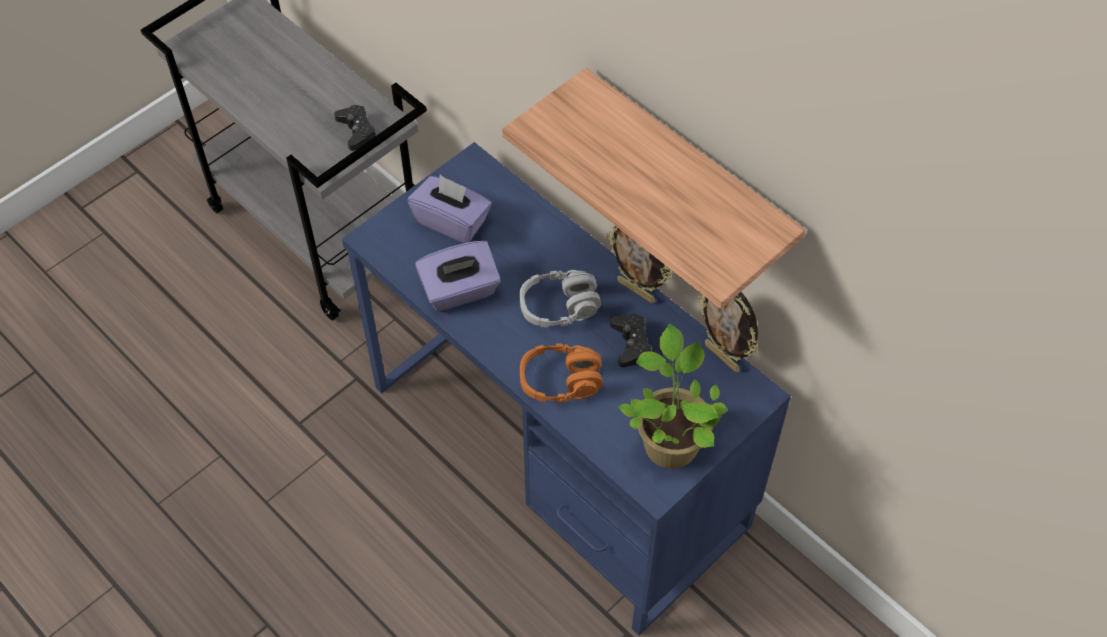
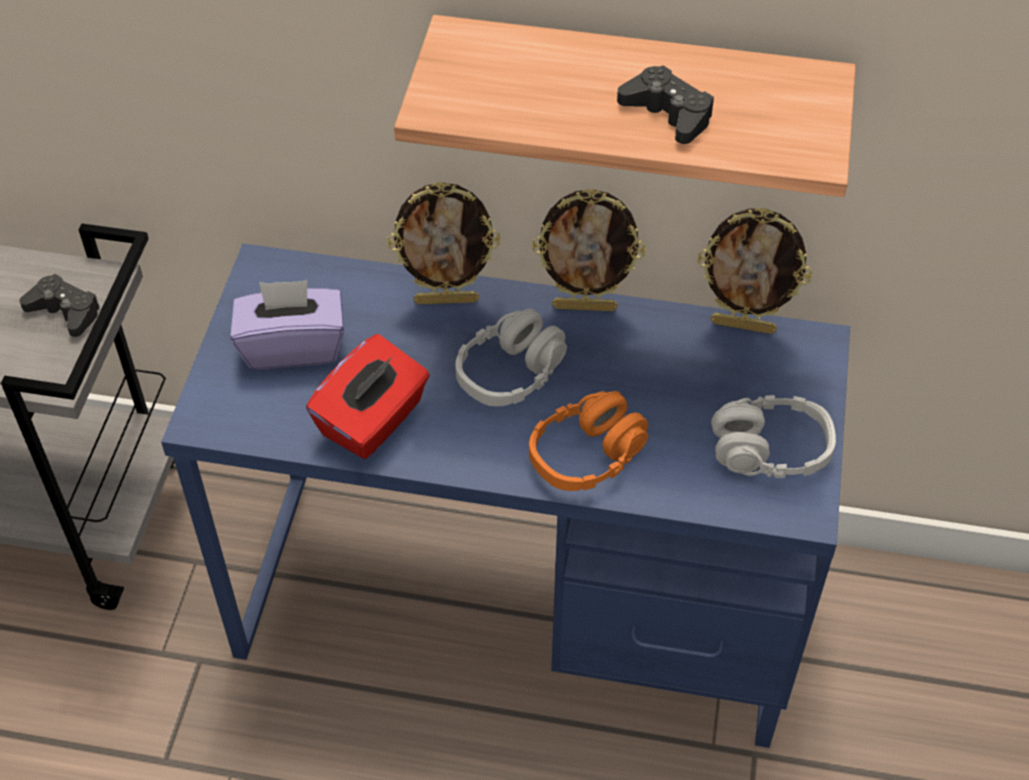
camera: 35 degrees left, 5 degrees down
purple tissue box [415,241,501,311] -> red tissue box [306,334,430,459]
black game controller [610,314,652,367] -> black game controller moved to [617,65,714,144]
potted plant [619,324,728,469] -> grey headphones [711,395,836,478]
none -> picture frame [387,182,501,304]

